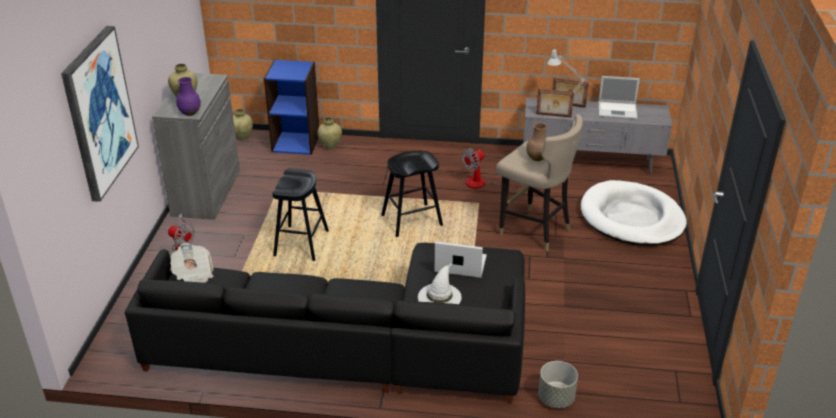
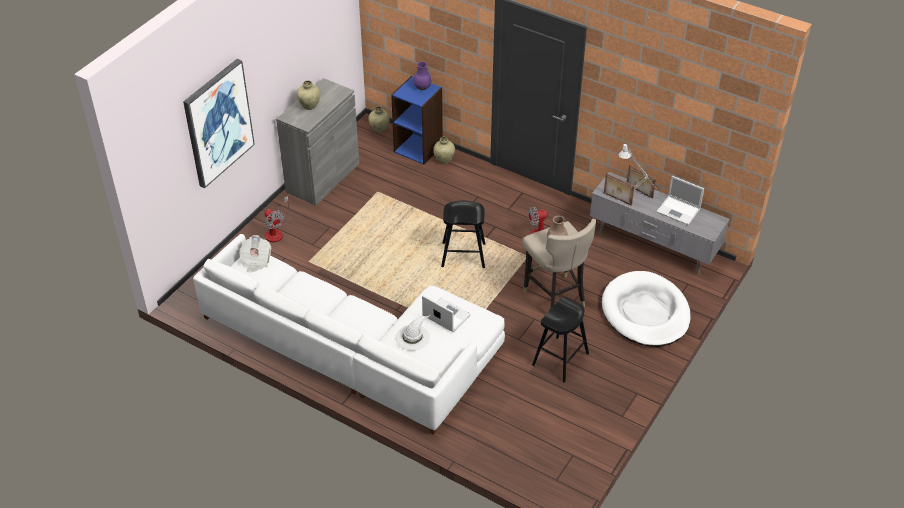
camera: 25 degrees right, 10 degrees up
black sofa [125,243,525,404] -> white sofa [193,234,505,435]
purple vase [176,77,201,116] -> purple vase moved to [413,61,431,90]
black stool [272,168,329,261] -> black stool moved to [532,297,589,383]
grey planter [538,361,578,408] -> none

